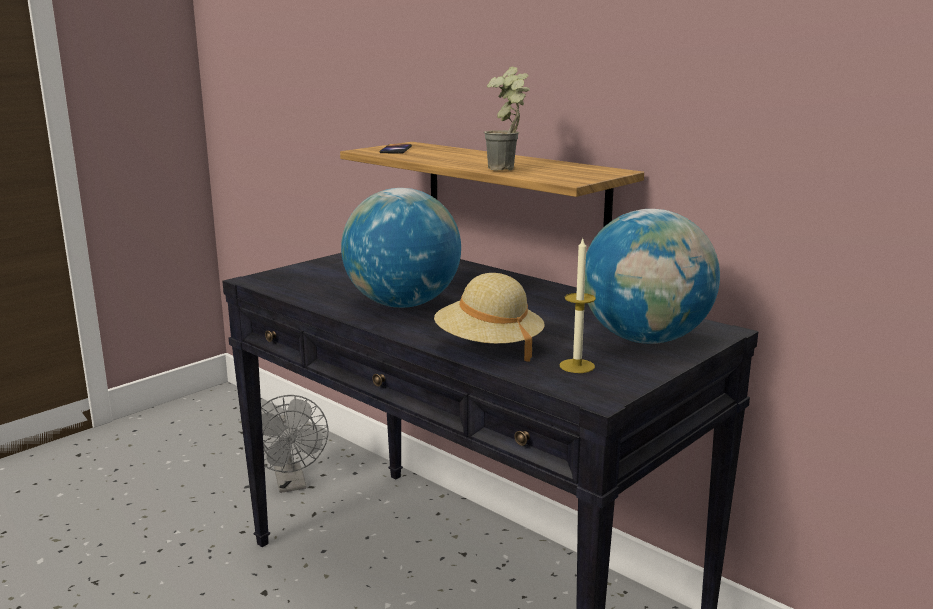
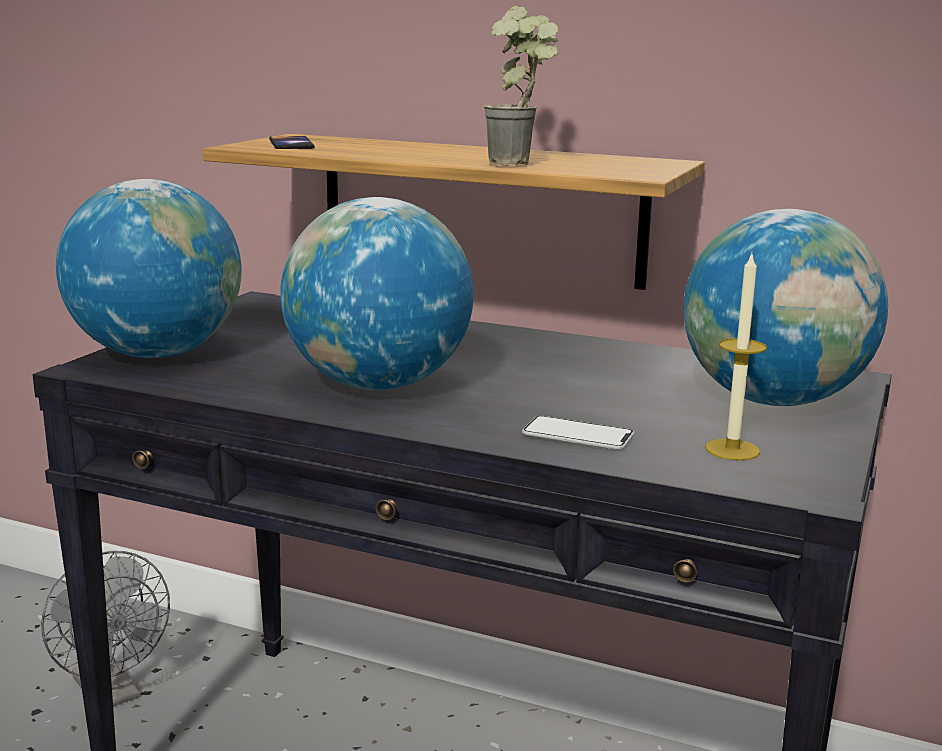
camera: 20 degrees left, 0 degrees up
beige hat [434,273,544,362] -> phone [522,416,634,450]
none -> globe [56,179,242,358]

